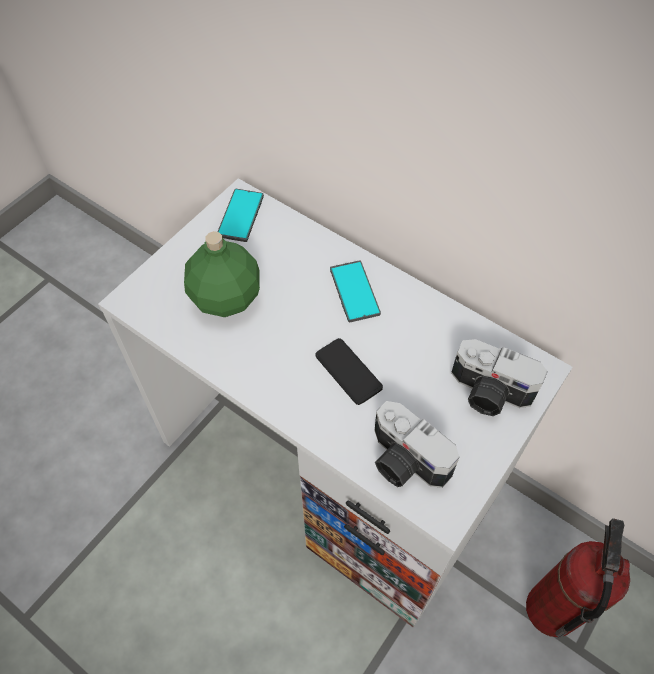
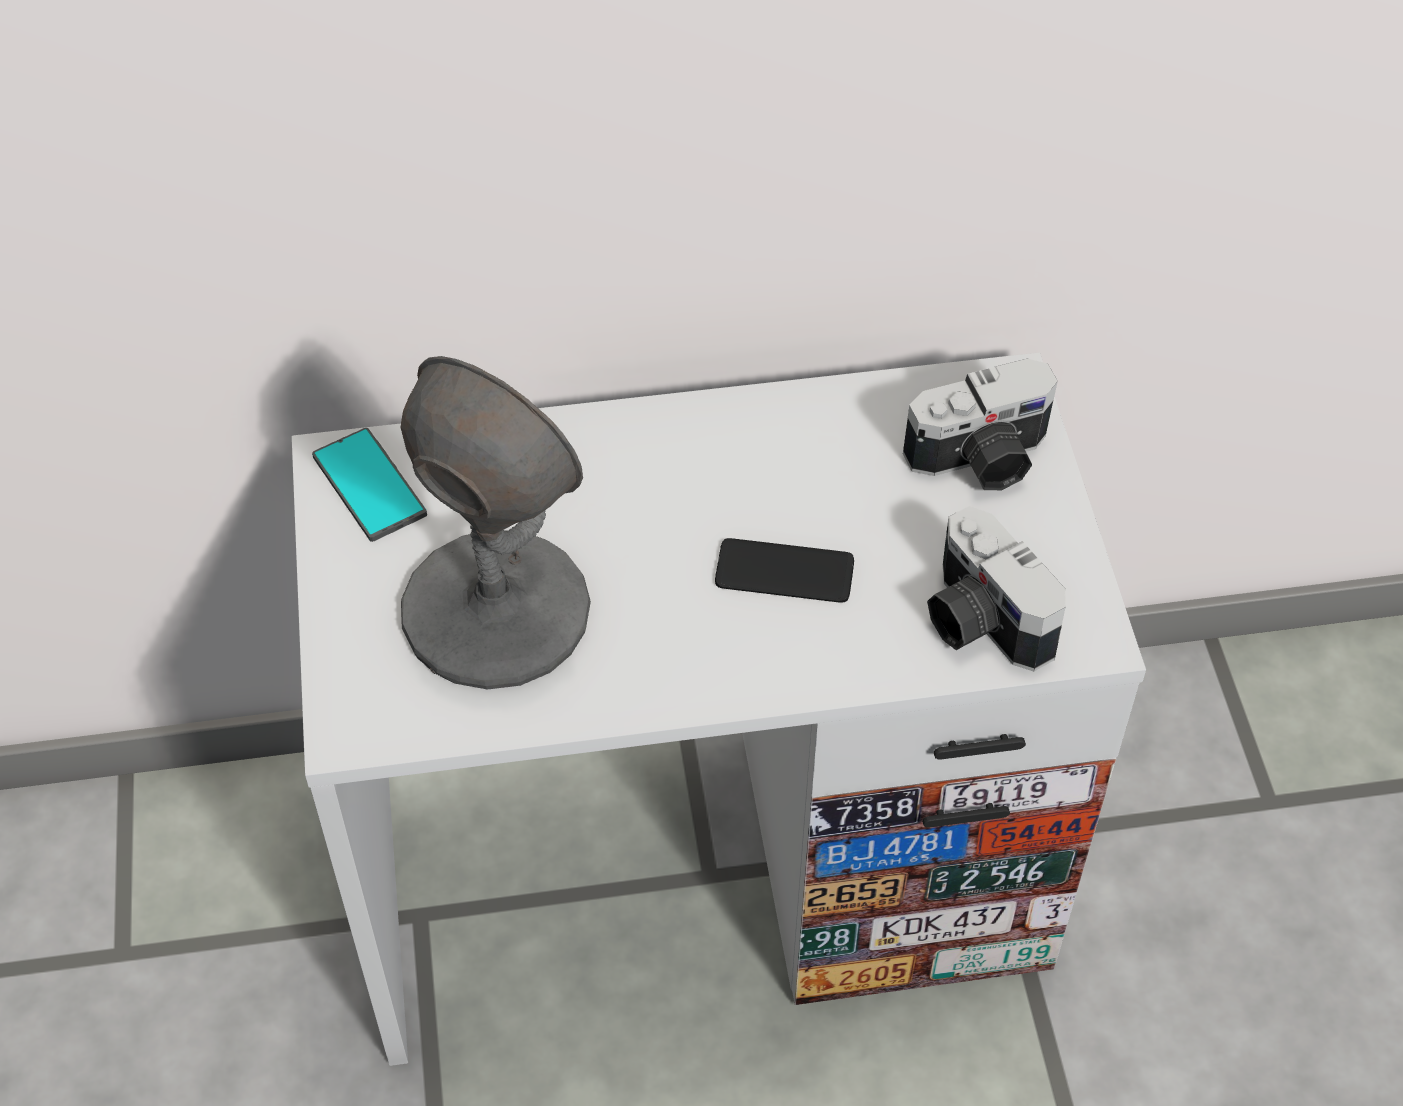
camera: 45 degrees left, 5 degrees down
green bottle [184,231,260,317] -> grey table lamp [401,356,591,690]
phone [330,260,381,323] -> none
camera [374,401,459,488] -> camera turned 60 degrees clockwise [927,506,1066,671]
fire extinguisher [526,518,630,637] -> none

